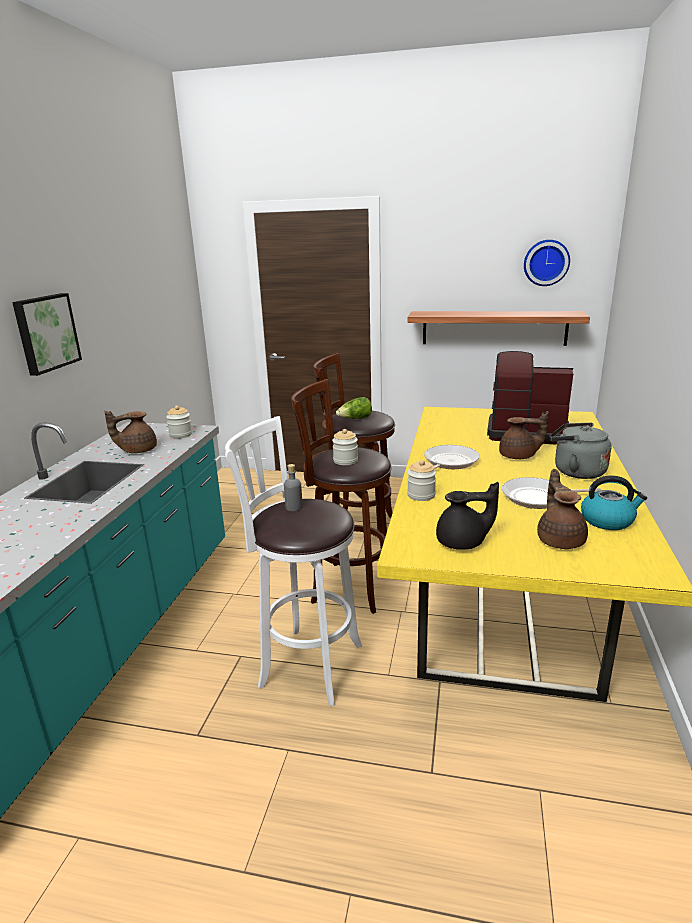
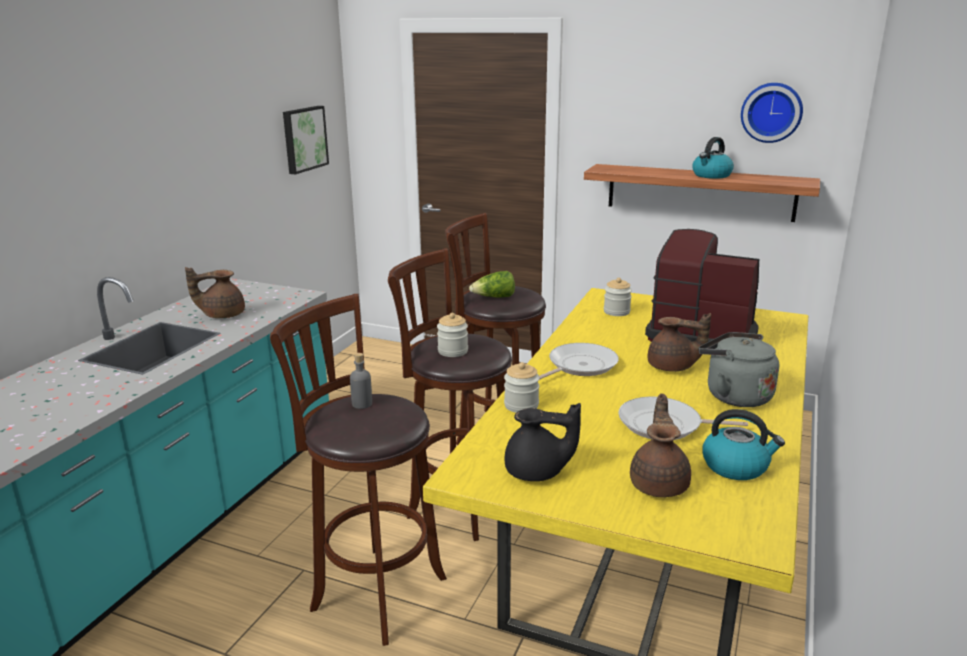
camera: 10 degrees right, 0 degrees up
picture [12,293,82,376] -> picture moved to [283,106,329,174]
jar [166,405,192,439] -> jar moved to [604,278,632,316]
white stool [225,416,362,707] -> brown stool [270,294,447,646]
none -> kettle [692,137,734,179]

